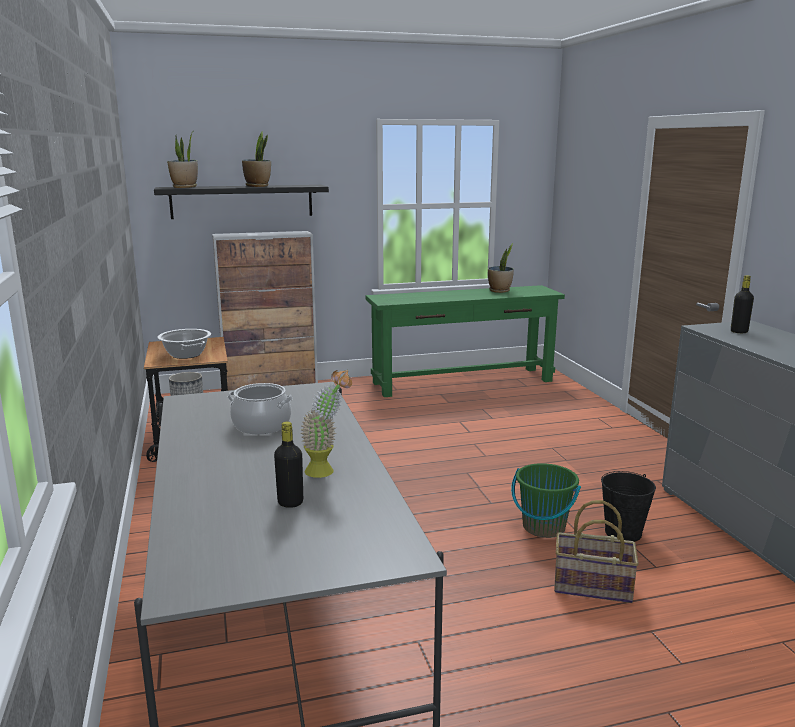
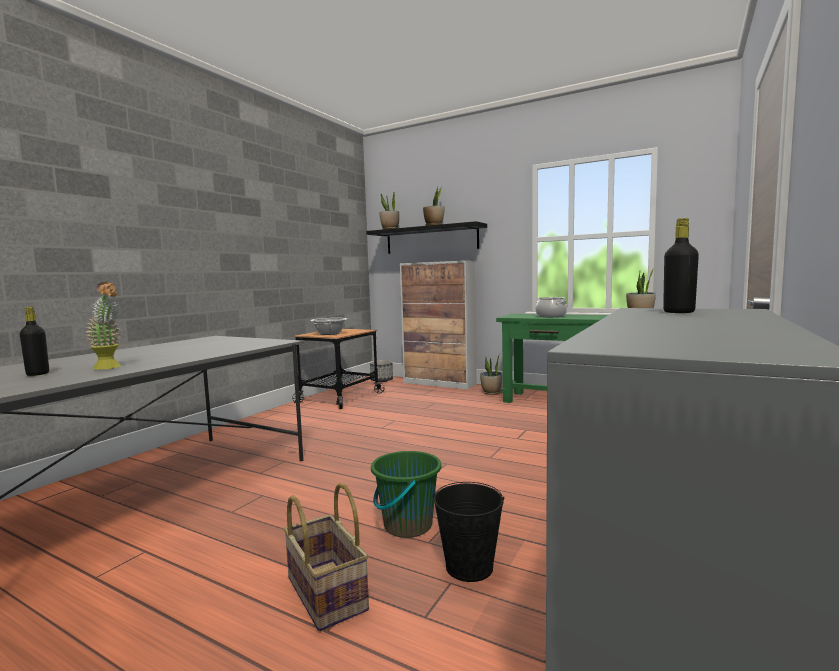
camera: 45 degrees right, 10 degrees down
cooking pot [228,383,293,434] -> cooking pot moved to [535,297,567,317]
none -> potted plant [480,355,502,395]

